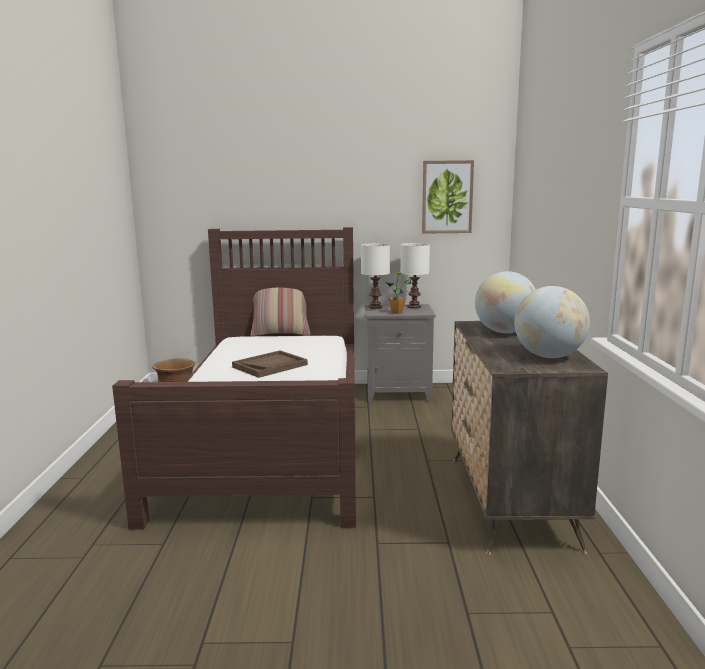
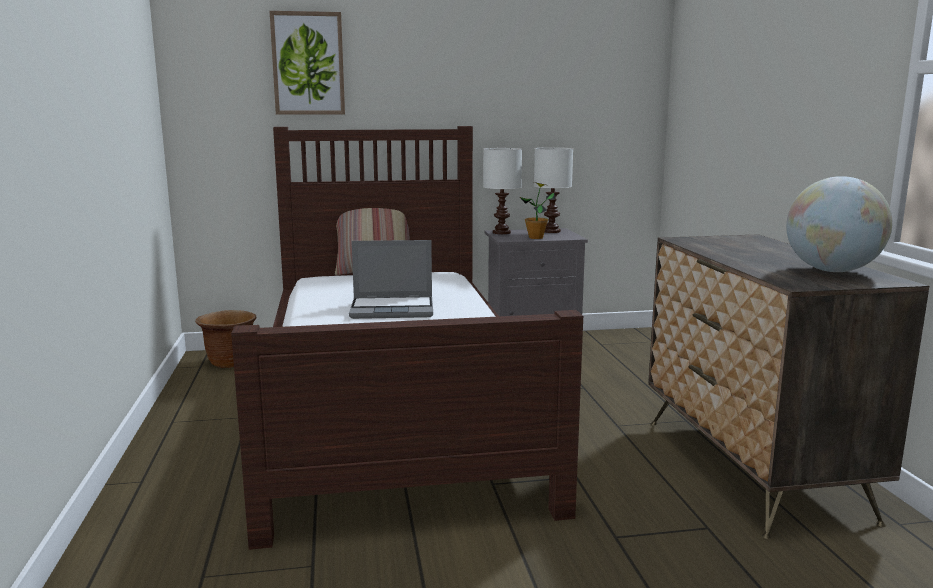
camera: 10 degrees left, 0 degrees up
brown tray [232,350,308,378] -> laptop [349,240,433,319]
picture [422,160,474,234] -> picture moved to [270,11,345,115]
globe [475,271,536,333] -> none

